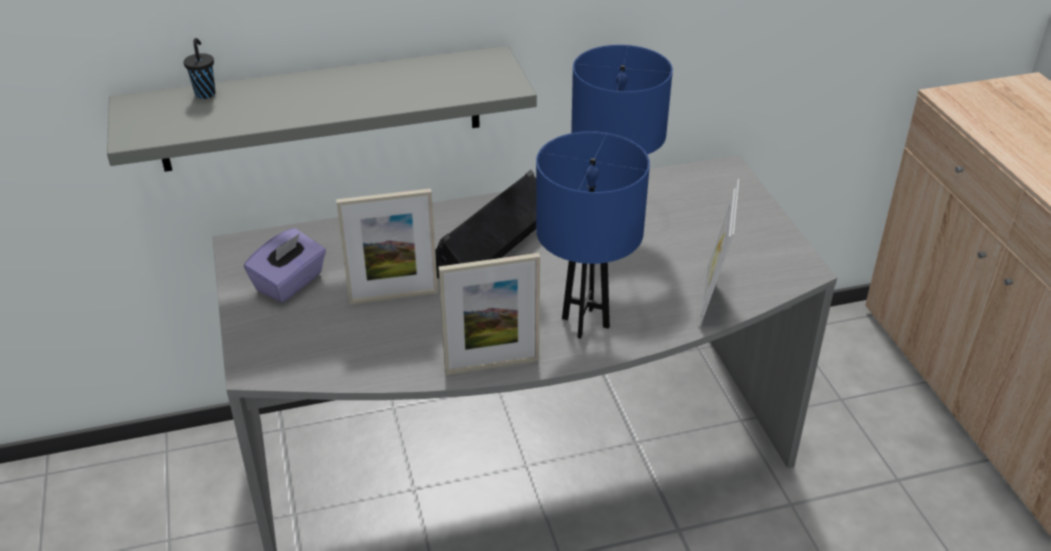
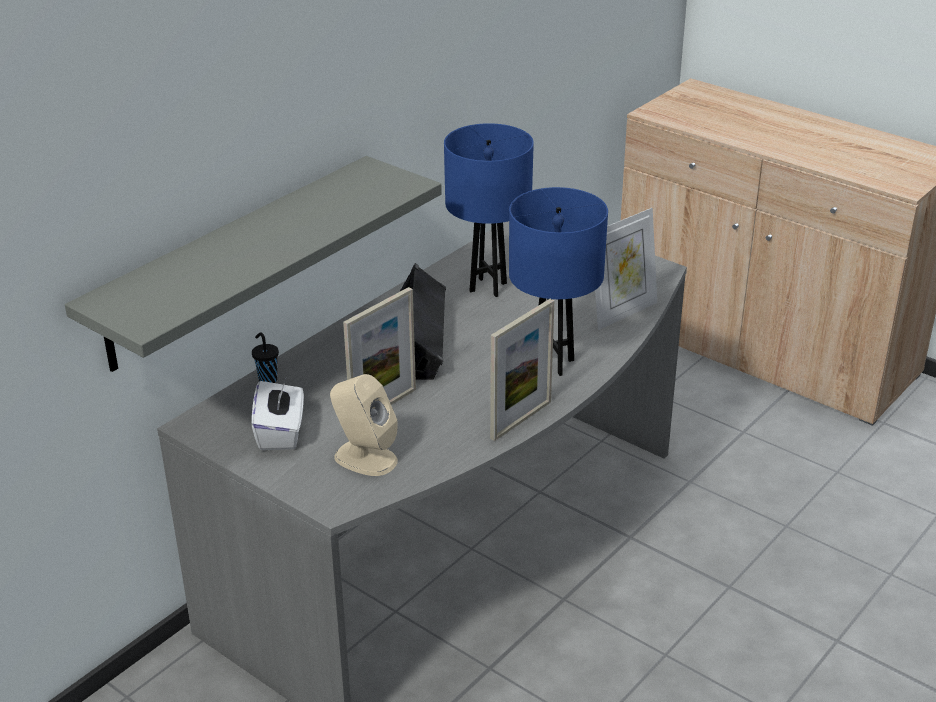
camera: 35 degrees left, 5 degrees down
black cup [184,38,216,99] -> black cup moved to [252,332,279,383]
purple tissue box [244,228,326,302] -> white tissue box [251,381,304,450]
picture frame [699,179,739,328] -> picture frame turned 105 degrees counterclockwise [595,208,657,330]
none -> beige speaker [330,374,398,476]

